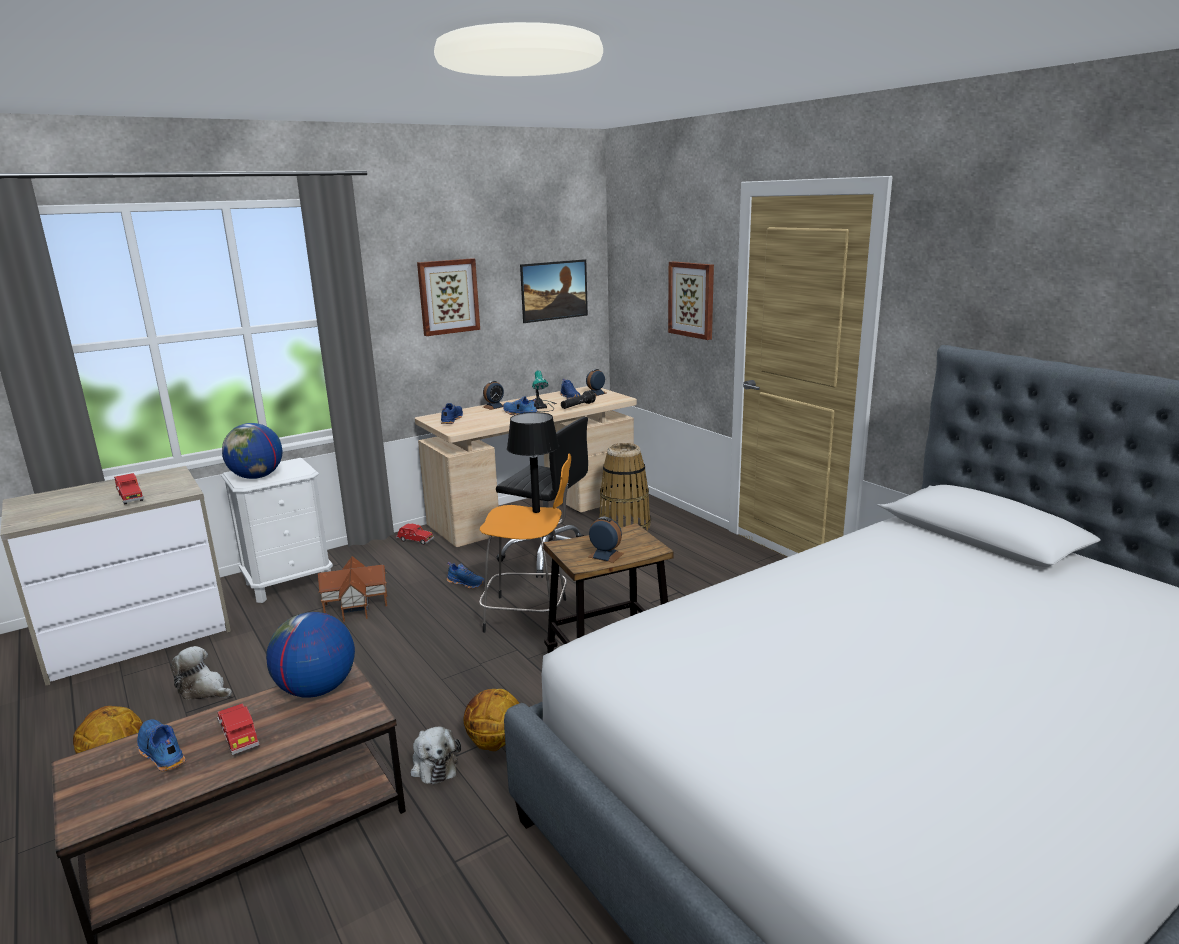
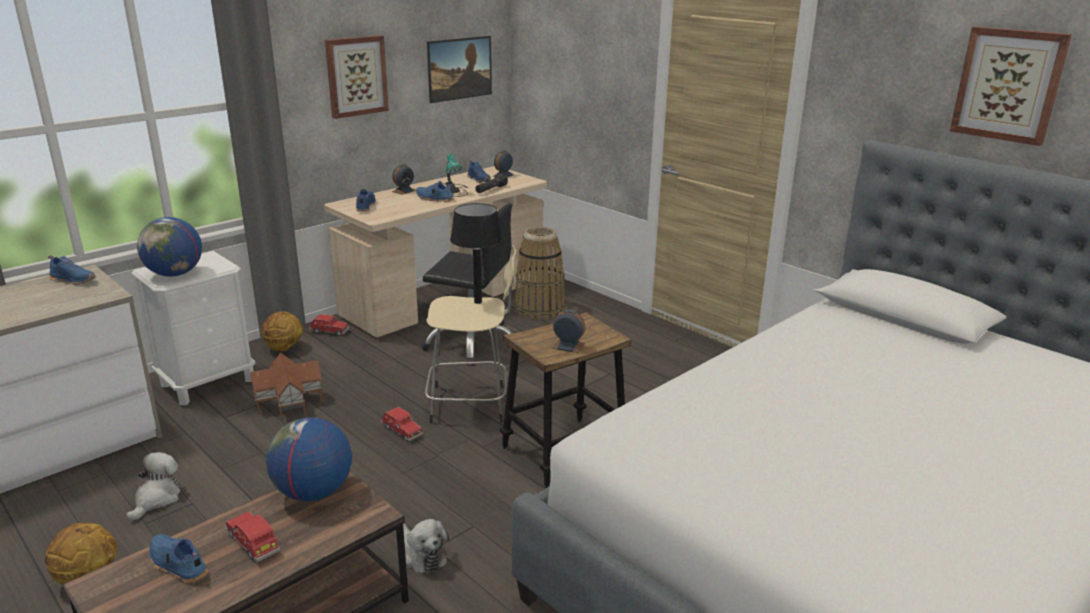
camera: 10 degrees left, 5 degrees up
red toy car [114,473,144,505] -> red toy car moved to [381,407,423,441]
plush toy [171,646,232,700] -> plush toy turned 90 degrees clockwise [126,452,181,521]
blue shoe [447,562,485,589] -> blue shoe moved to [48,255,96,285]
basketball [464,689,519,751] -> basketball moved to [261,311,303,351]
orange stool [479,454,571,635] -> beige stool [425,245,516,424]
picture [668,261,714,340] -> picture moved to [950,26,1072,146]

